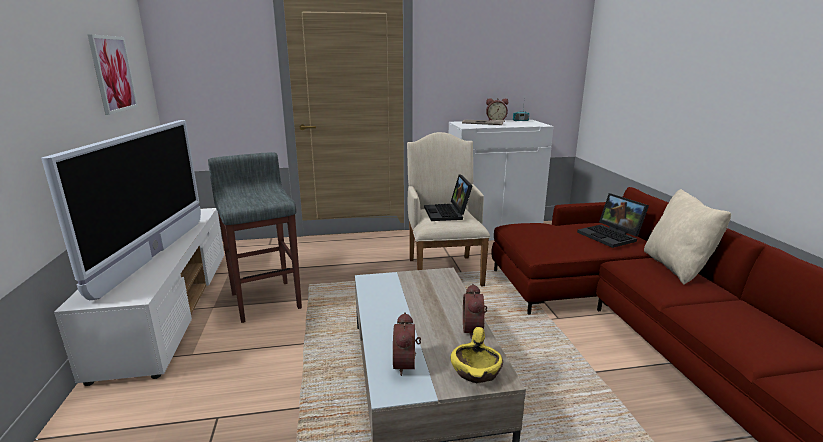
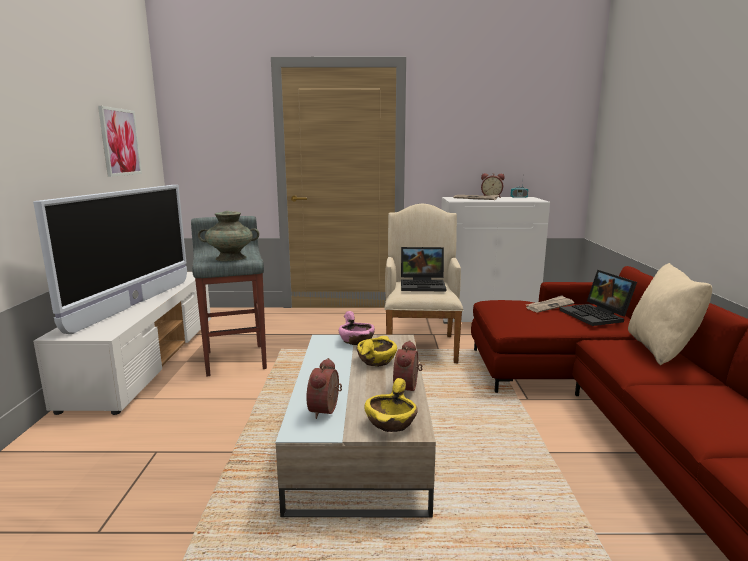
camera: 10 degrees right, 5 degrees down
laptop [424,174,472,221] -> laptop turned 90 degrees counterclockwise [401,247,446,291]
none -> turquoise vase [198,211,259,261]
none -> pink bowl [339,311,375,345]
none -> yellow bowl [356,336,397,367]
none -> newspaper [526,295,574,312]

